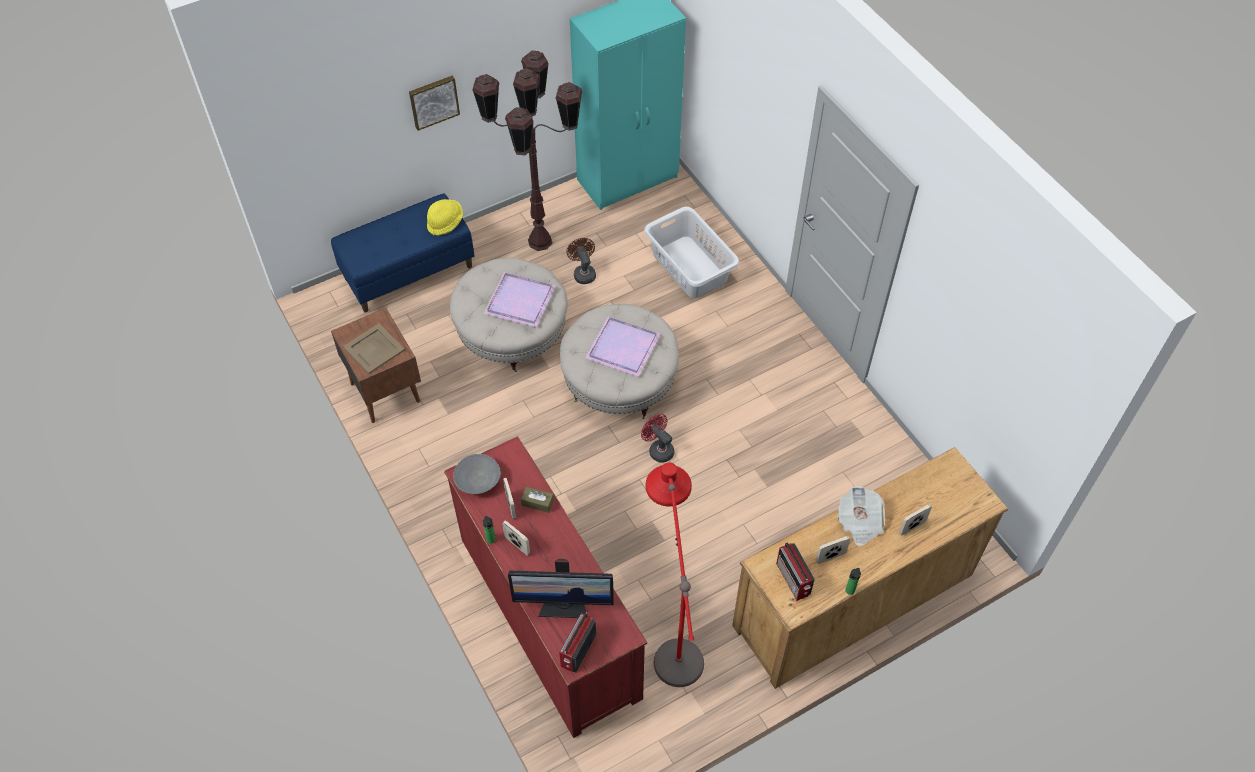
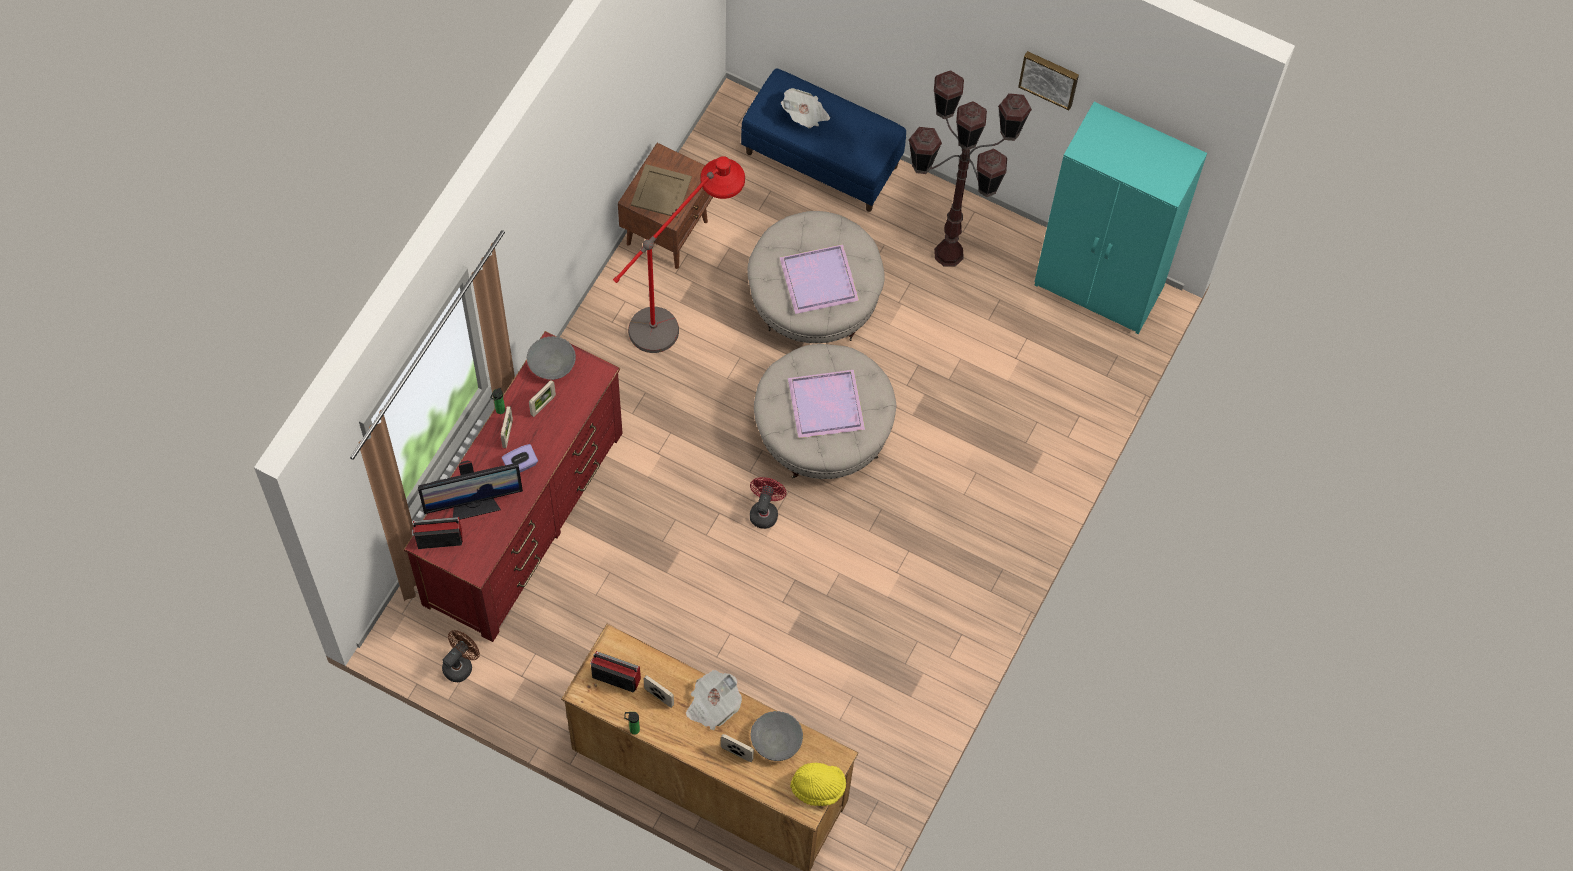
camera: 55 degrees right, 10 degrees up
picture [409,76,460,131] -> picture moved to [1018,51,1079,110]
yellow hat [427,199,463,236] -> yellow hat moved to [790,763,846,806]
monitor [508,559,614,618] -> monitor turned 75 degrees counterclockwise [418,461,523,520]
brown tissue box [521,487,554,513] -> none
brown fan [566,238,596,284] -> brown fan moved to [442,630,480,682]
grey laundry basket [644,207,739,298] -> none
red floor lamp [646,463,704,687] -> red floor lamp moved to [613,156,745,353]
radio [776,542,815,601] -> radio turned 75 degrees clockwise [590,651,641,693]
none -> purple tissue box [502,444,538,472]
none -> grey bowl [750,711,803,761]
none -> newspaper [781,88,830,128]

